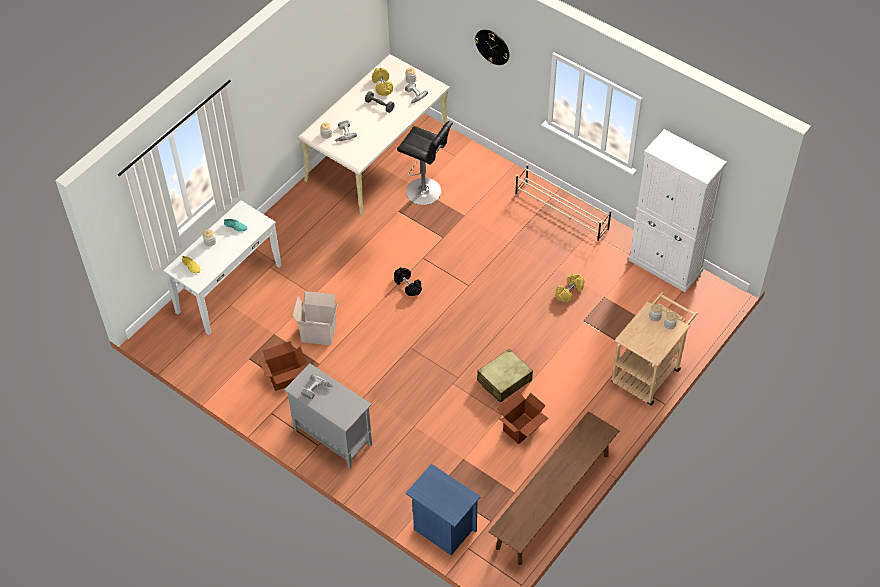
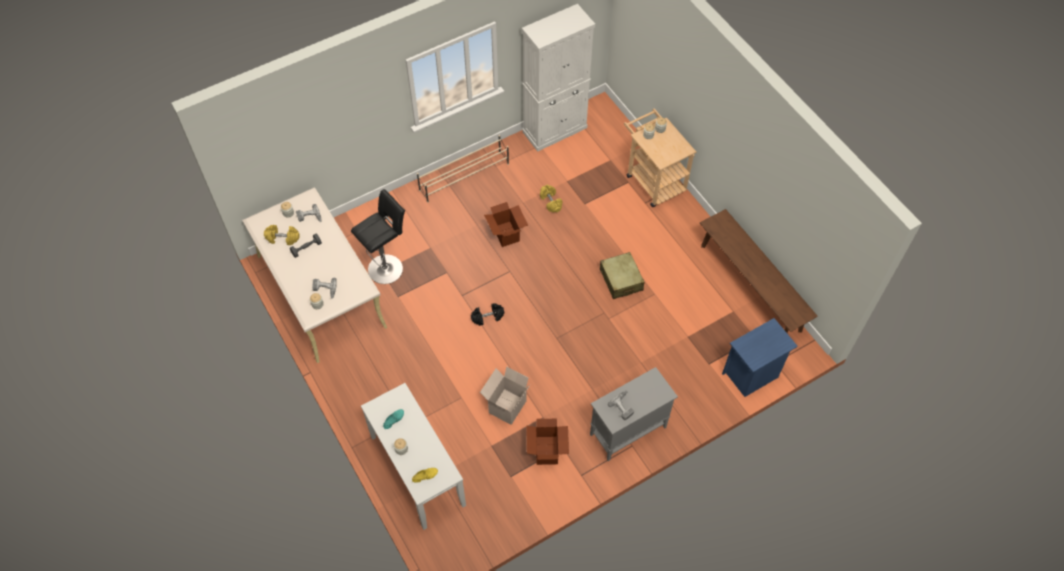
camera: 70 degrees left, 5 degrees up
wall clock [475,29,509,65] -> none
cardboard box [497,391,549,444] -> cardboard box moved to [484,202,528,247]

